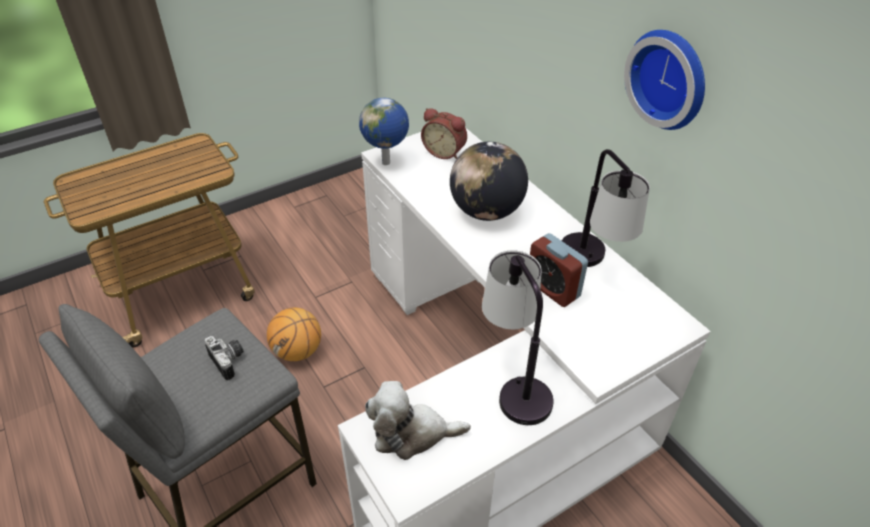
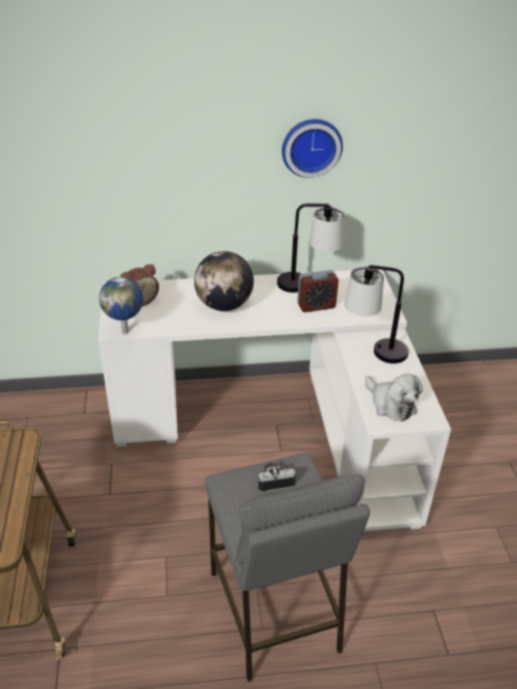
camera: 65 degrees left, 5 degrees down
basketball [267,308,321,361] -> none
plush toy [365,381,471,460] -> plush toy turned 60 degrees counterclockwise [365,374,423,422]

